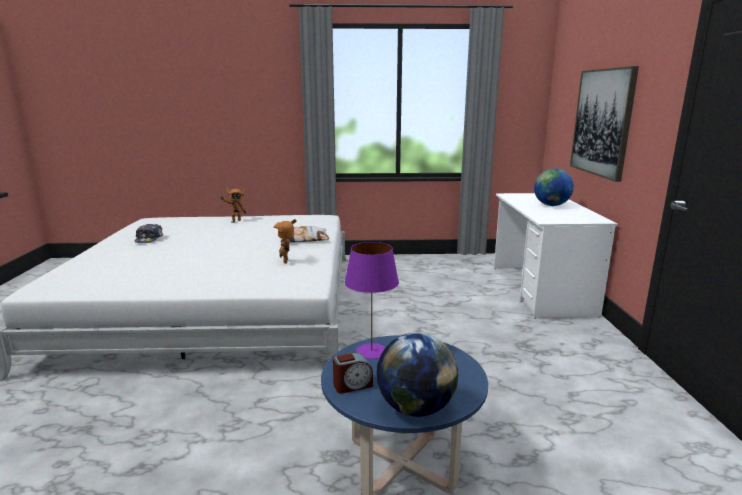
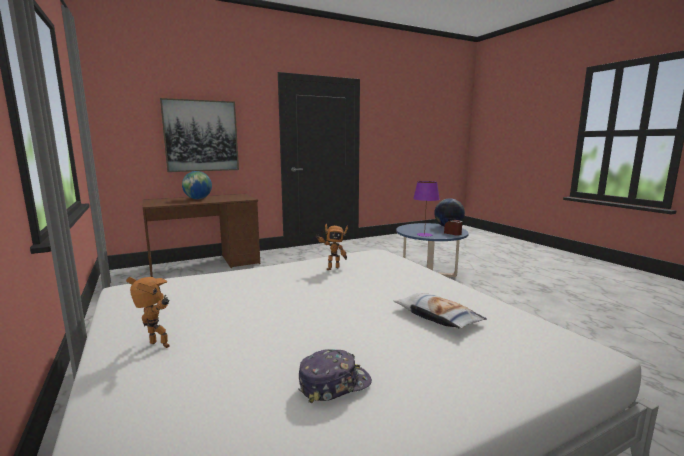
camera: 115 degrees left, 5 degrees down
pillow [281,226,329,242] -> pillow moved to [394,293,487,329]
white desk [494,193,618,319] -> brown desk [143,194,260,277]

